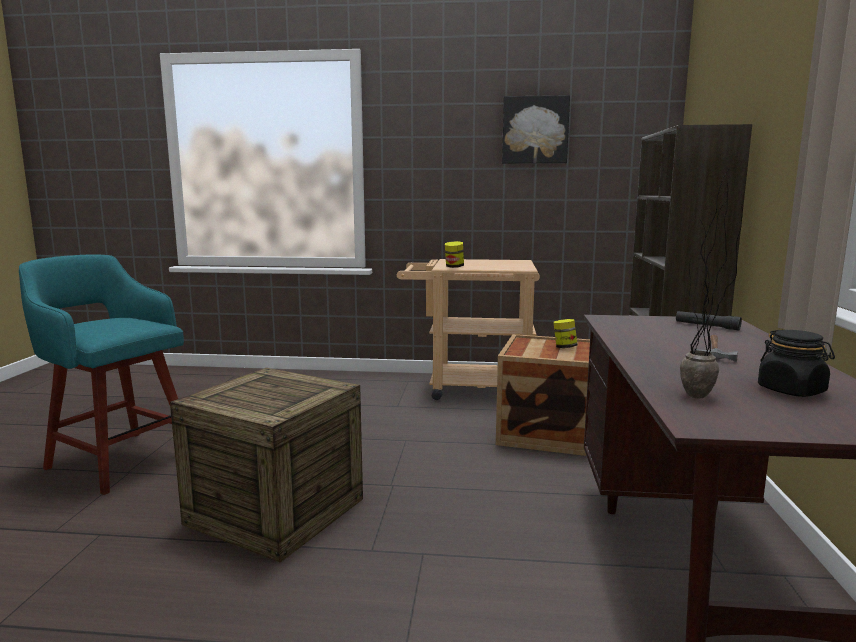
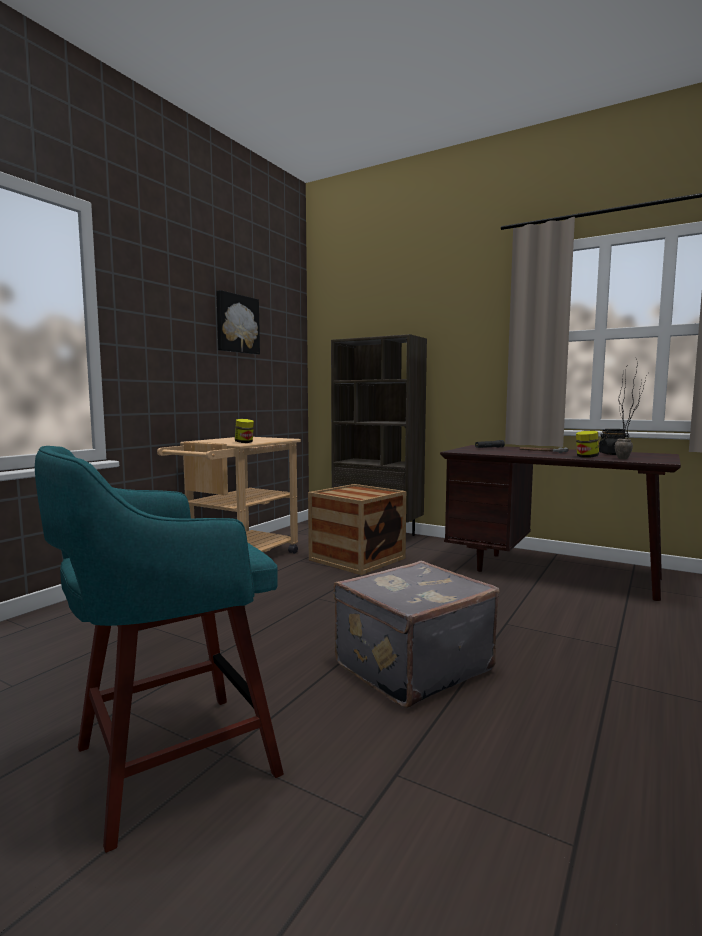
camera: 65 degrees left, 5 degrees down
crate [170,368,363,562] -> grey suitcase [334,561,500,708]
jar [553,319,577,348] -> jar moved to [576,431,599,458]

